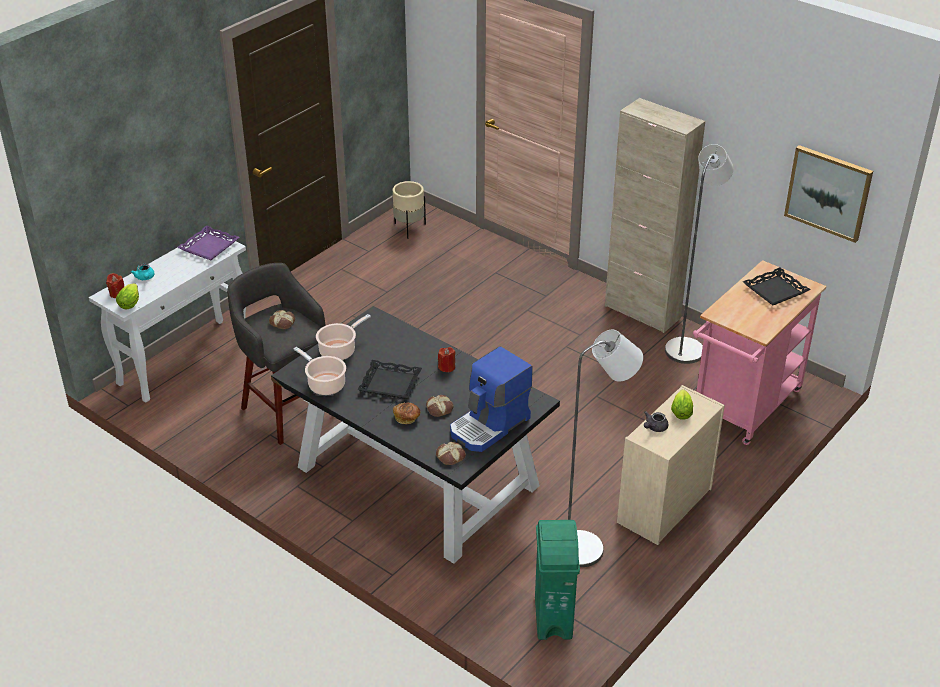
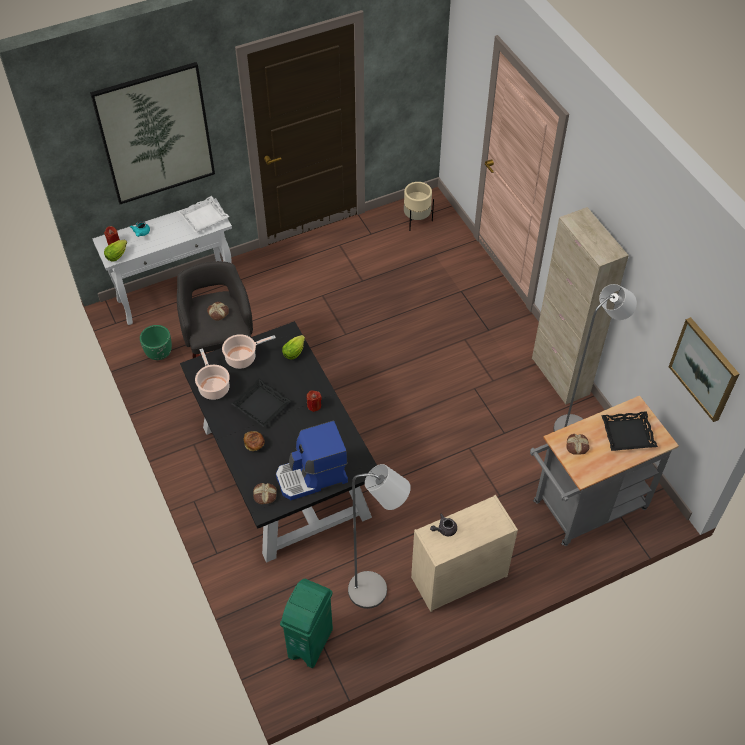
camera: 25 degrees right, 15 degrees up
purple tray [177,225,239,260] -> white tray [178,196,230,233]
bread [426,395,454,417] -> bread moved to [566,434,590,455]
lettuce [671,389,693,420] -> lettuce moved to [282,335,305,360]
pink cart [693,260,826,445] -> grey cart [530,396,679,546]
none -> picture [90,62,215,204]
none -> green planter [140,325,172,360]

